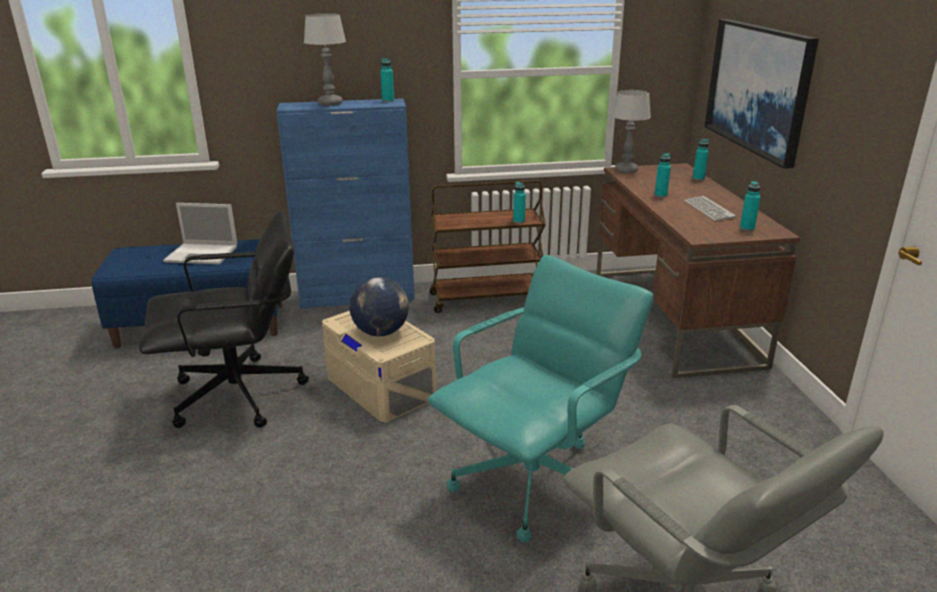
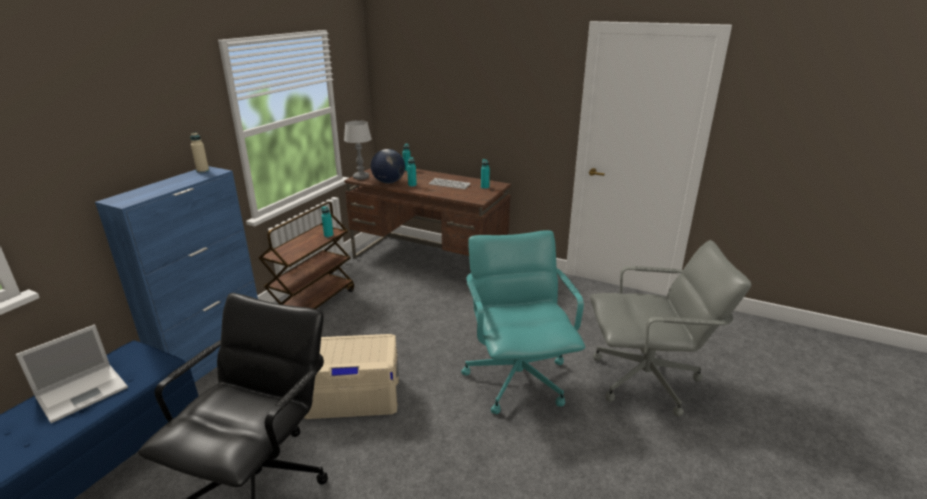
camera: 55 degrees left, 0 degrees up
table lamp [304,13,346,106] -> none
globe [350,277,409,336] -> globe moved to [371,149,405,184]
turquoise bottle [380,58,394,102] -> beige bottle [190,132,209,173]
picture [705,19,819,169] -> none

